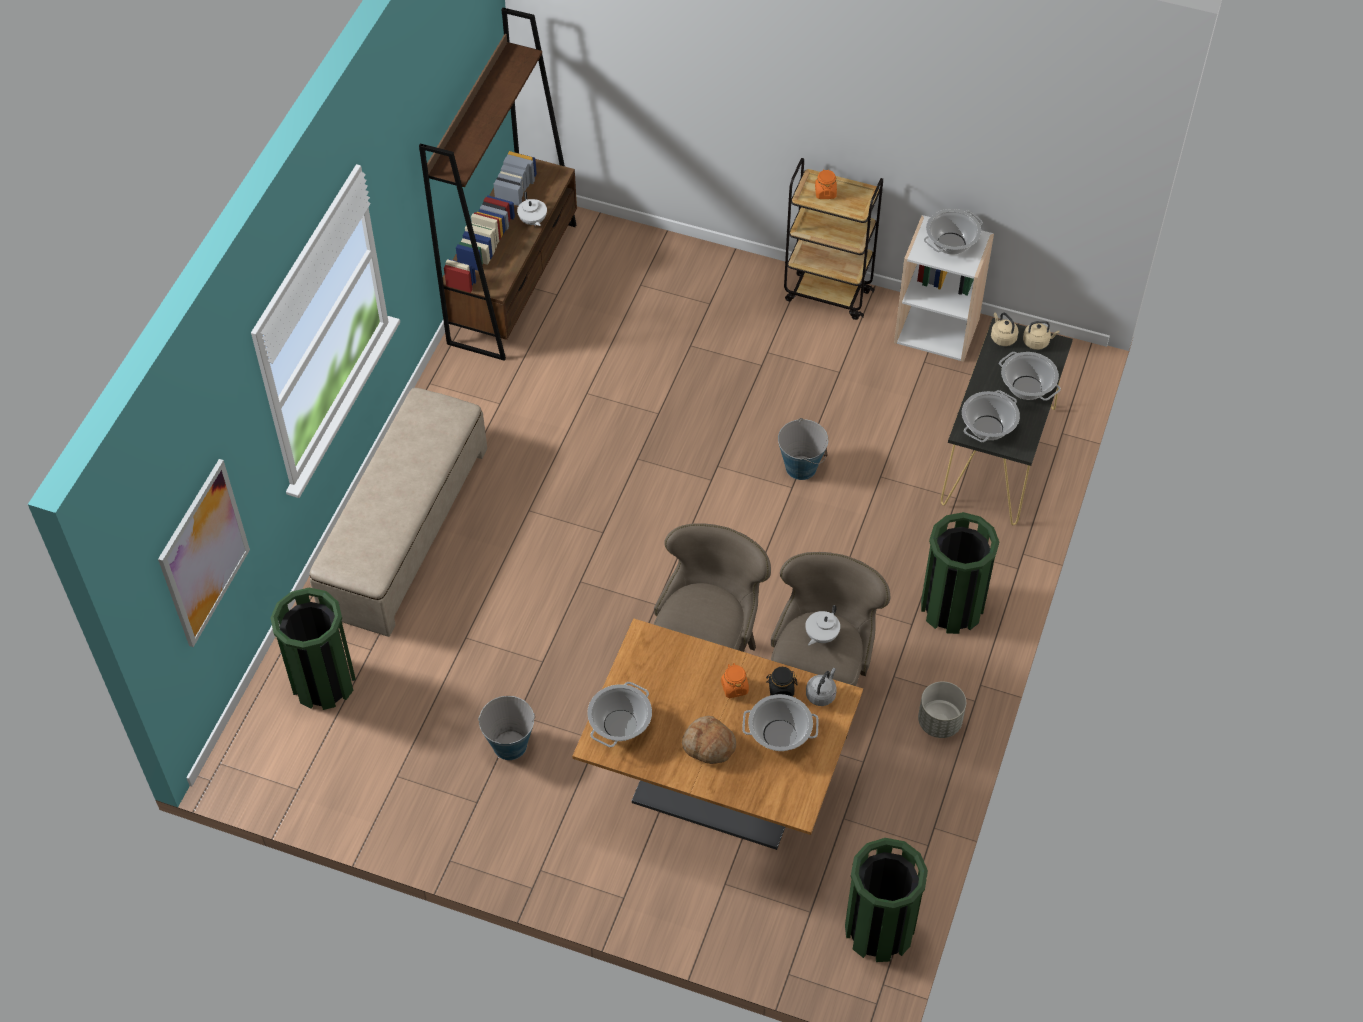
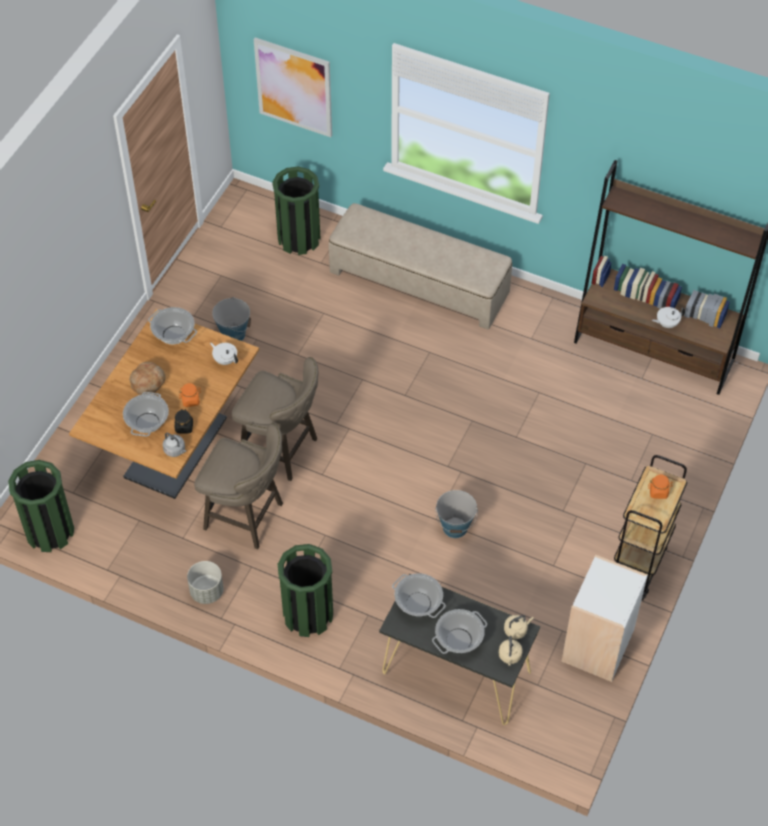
camera: 95 degrees right, 0 degrees up
white teapot [805,605,840,645] -> white teapot moved to [210,343,238,365]
cooking pot [924,209,983,255] -> none

